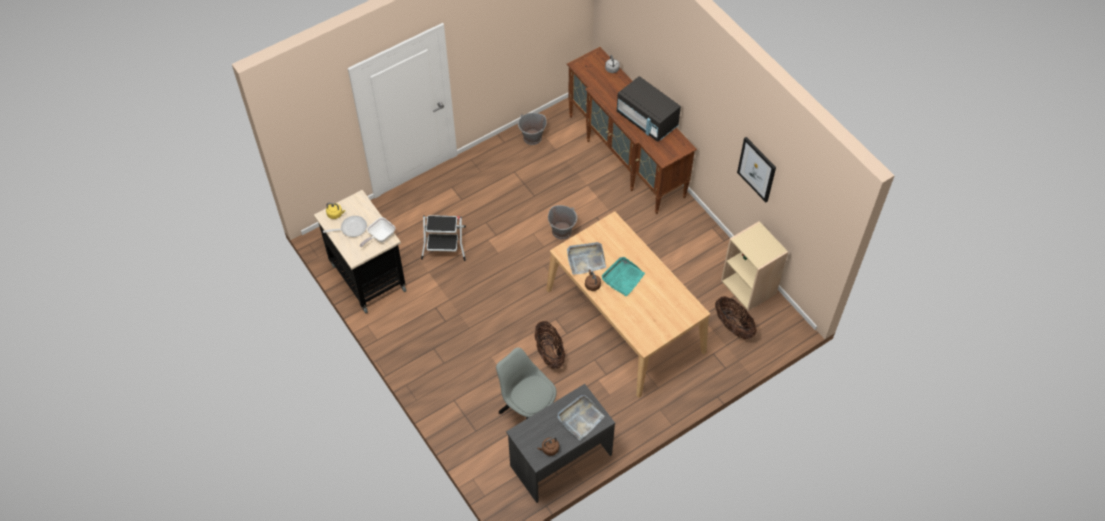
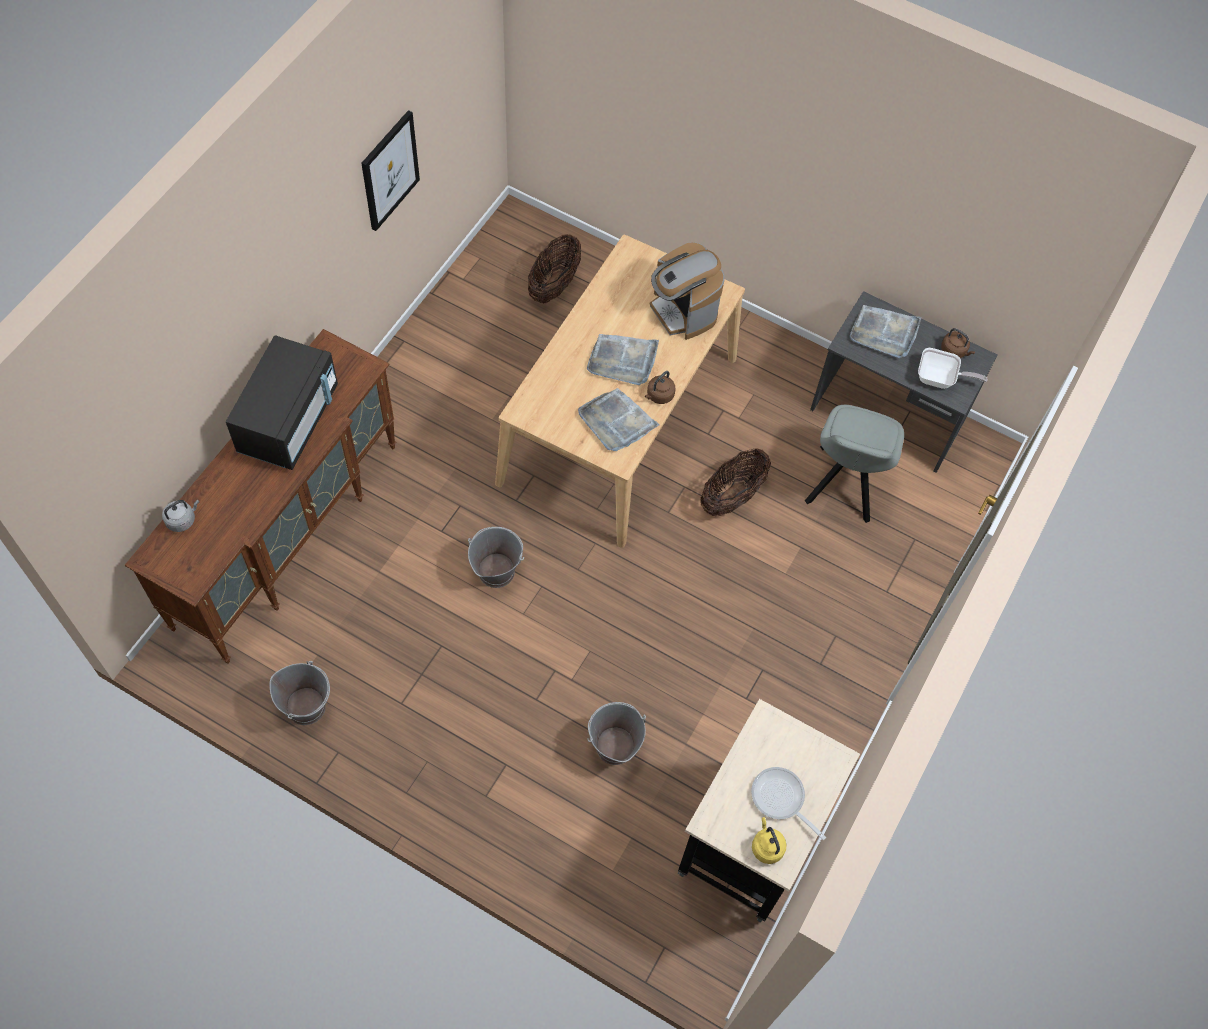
camera: 120 degrees left, 5 degrees up
frying pan [359,217,396,247] -> frying pan moved to [918,348,987,389]
step ladder [421,215,466,261] -> grey bucket [587,702,646,765]
turquoise tray [602,257,645,297] -> grey tray [587,334,659,385]
beige bookcase [721,221,788,311] -> none
none -> coffee machine [650,242,725,340]

